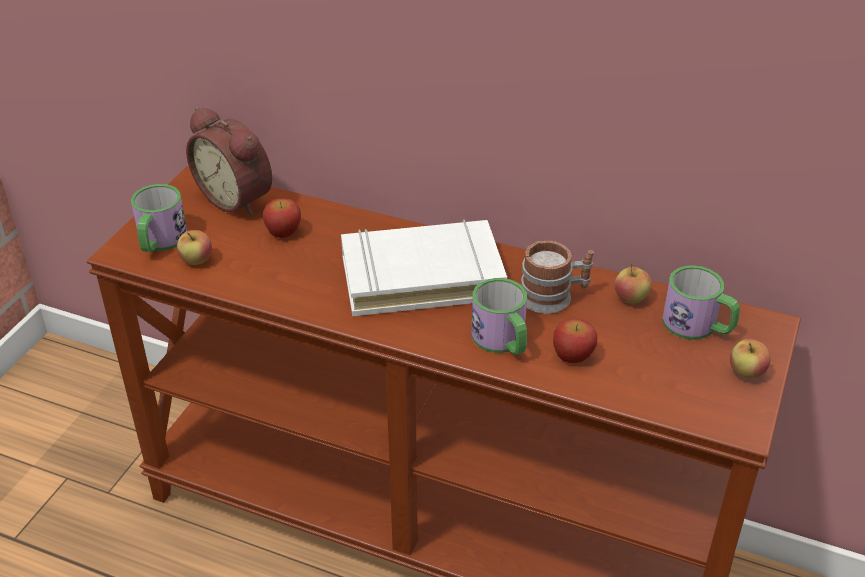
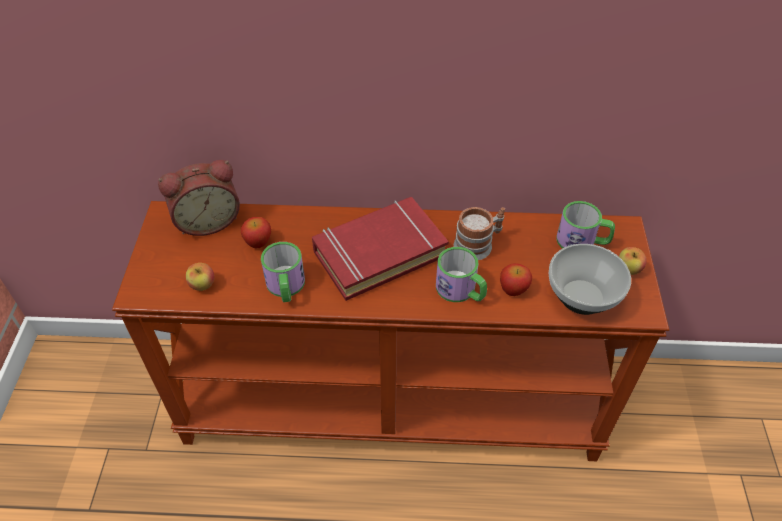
camera: 20 degrees left, 10 degrees up
mug [131,184,187,252] -> mug moved to [261,242,305,302]
alarm clock [186,107,272,216] -> alarm clock turned 45 degrees counterclockwise [158,160,240,236]
white book [341,219,507,316] -> red book [312,197,449,301]
apple [615,264,652,304] -> none
none -> bowl [549,244,631,315]

